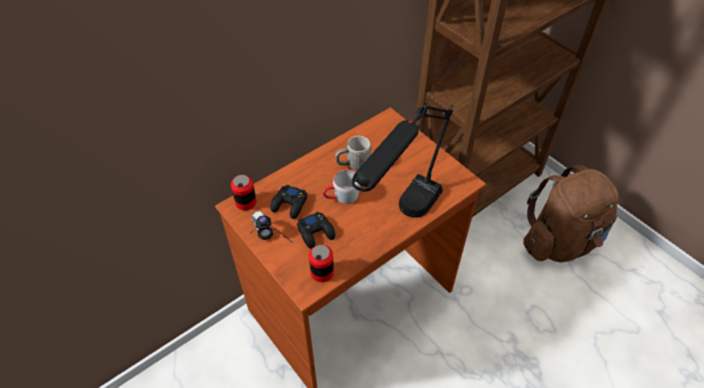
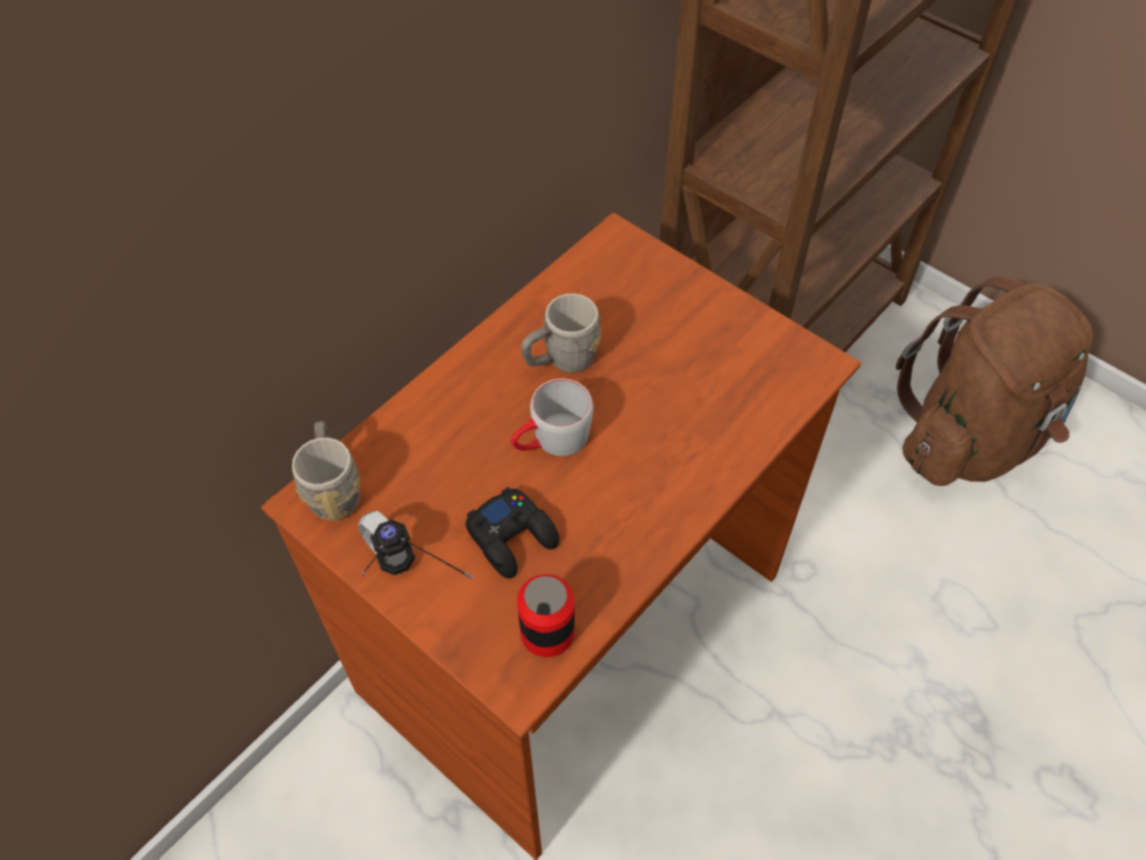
camera: 10 degrees left, 5 degrees up
can [231,175,257,210] -> grey mug [292,421,360,521]
black game controller [270,185,307,219] -> none
black table lamp [352,100,453,218] -> none

